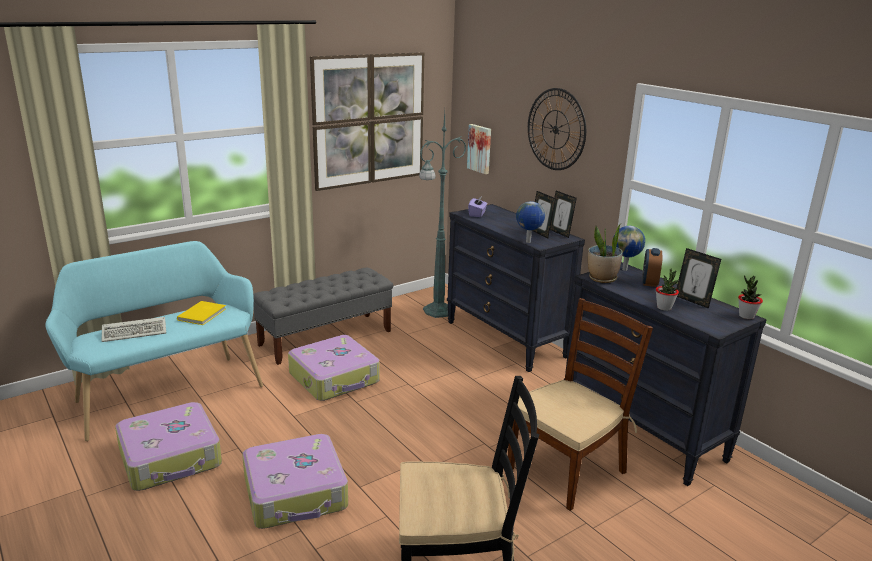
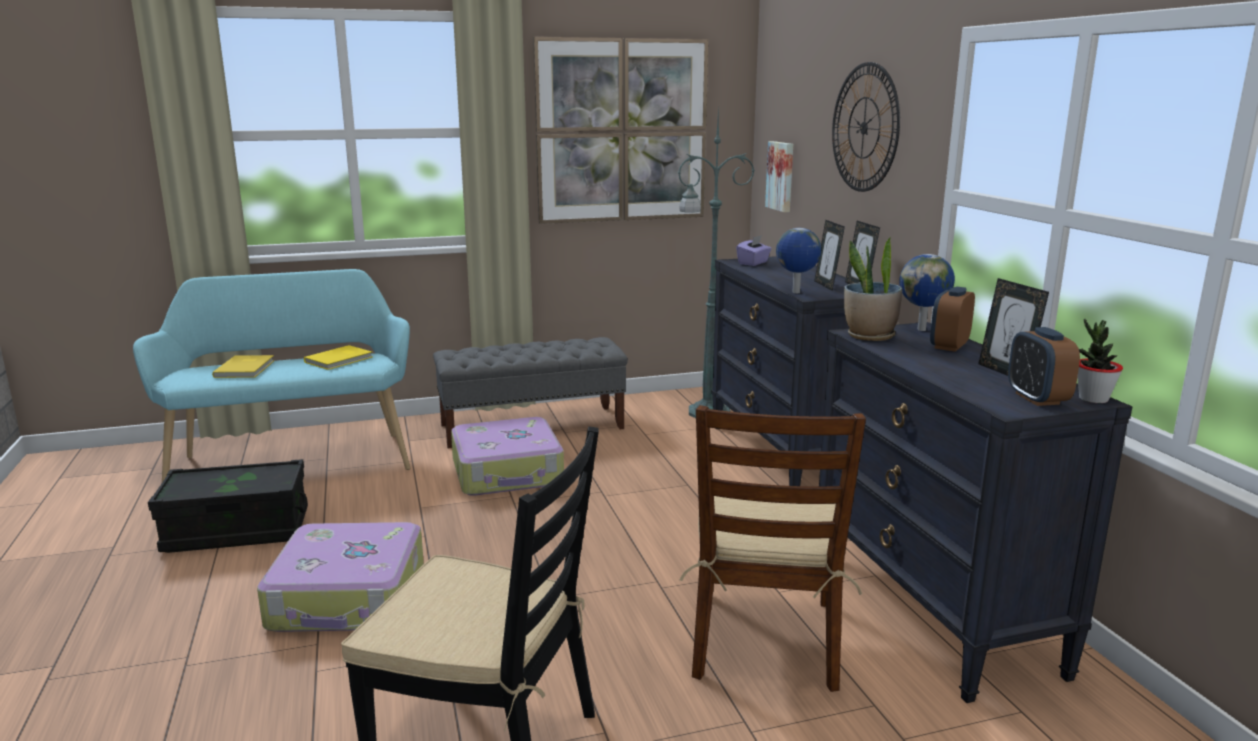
camera: 20 degrees right, 5 degrees down
keyboard [102,317,166,342] -> yellow book [212,355,275,378]
suitcase [115,402,222,491] -> black storage box [148,459,308,553]
brown chair [508,298,653,511] -> brown chair turned 120 degrees clockwise [680,405,866,692]
potted plant [656,268,680,311] -> none
none -> alarm clock [1008,327,1080,406]

